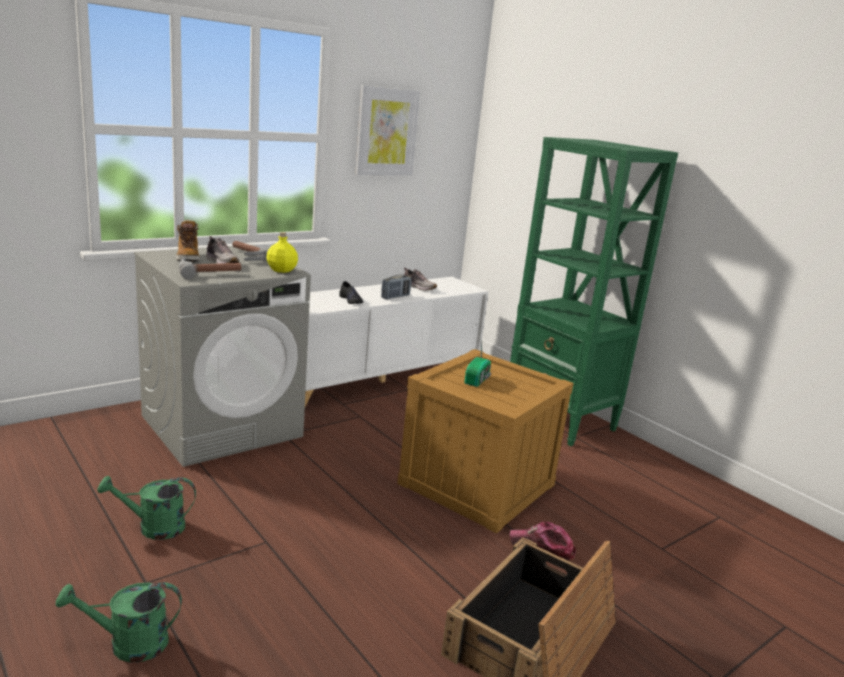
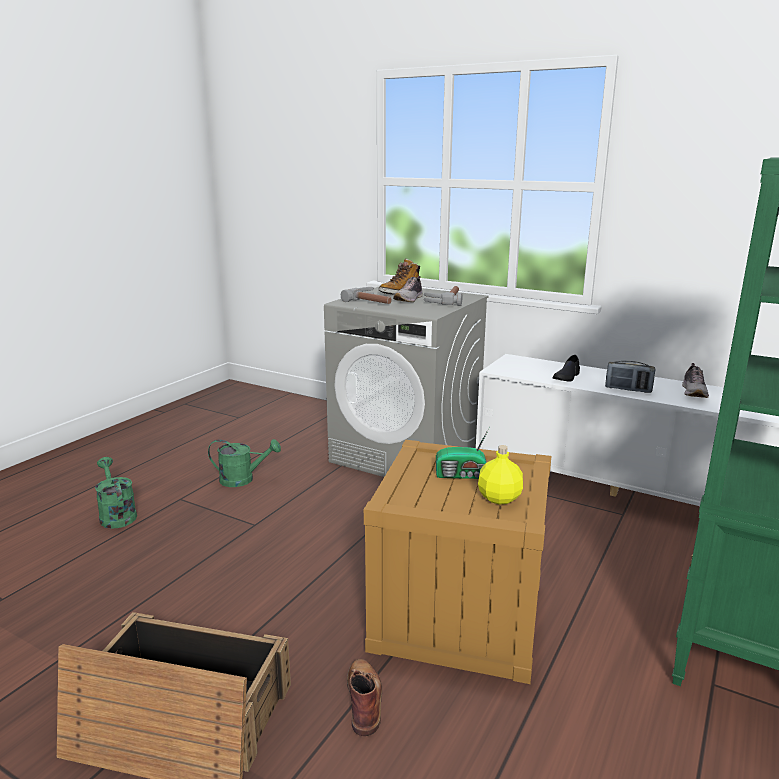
camera: 70 degrees right, 0 degrees up
green watering can [97,476,196,540] -> green watering can turned 120 degrees clockwise [208,439,281,487]
yellow bottle [266,232,298,273] -> yellow bottle moved to [478,445,523,504]
picture [355,85,420,176] -> none
cap [510,522,576,560] -> brown boot [347,659,382,736]

